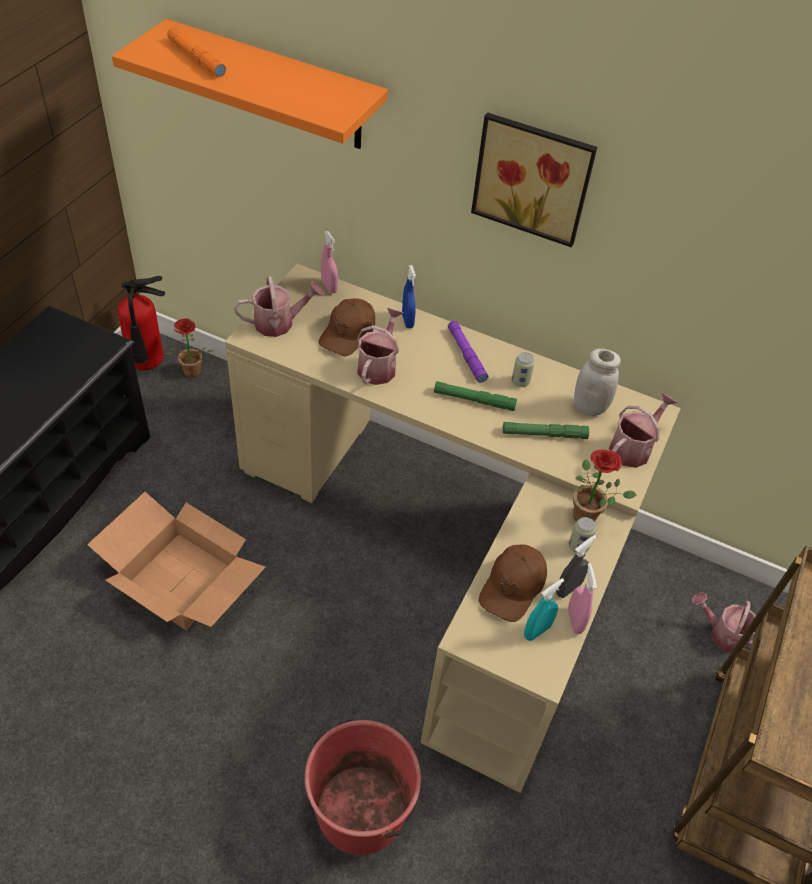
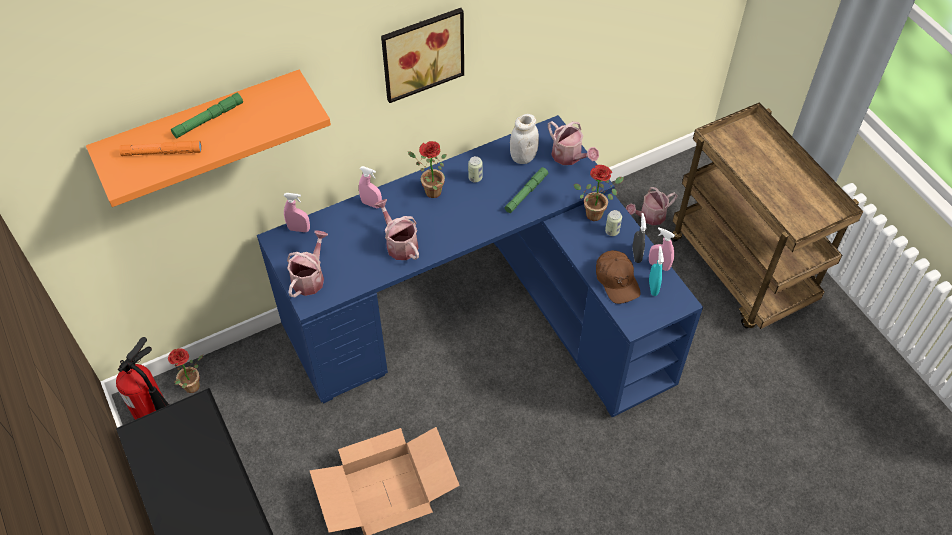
camera: 50 degrees left, 5 degrees up
beige desk [225,264,681,793] -> blue desk [257,115,703,417]
red bucket [304,720,422,855] -> none
brown cap [318,299,375,356] -> none
blue spray bottle [402,265,416,328] -> pink spray bottle [359,166,382,208]
green flashlight [434,381,517,411] -> green flashlight moved to [171,93,243,139]
purple flashlight [448,321,488,383] -> potted plant [408,141,446,198]
watering can [609,392,678,468] -> watering can turned 150 degrees clockwise [548,121,599,165]

